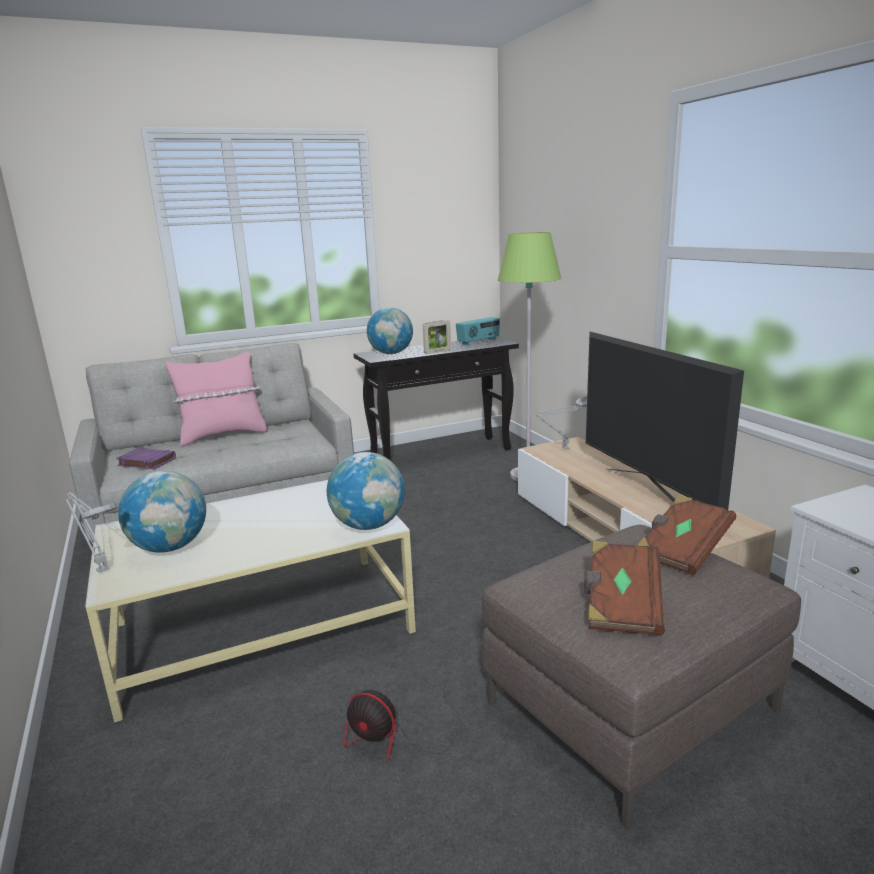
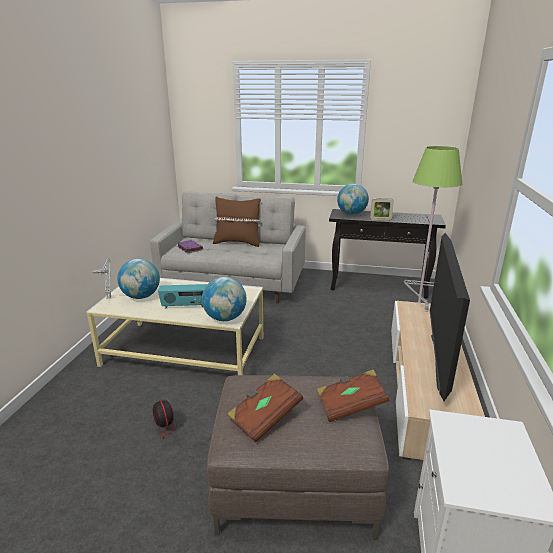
camera: 35 degrees right, 5 degrees up
pink pillow [166,352,267,446] -> brown pillow [213,197,261,247]
radio [456,317,500,346] -> radio moved to [158,284,207,308]

